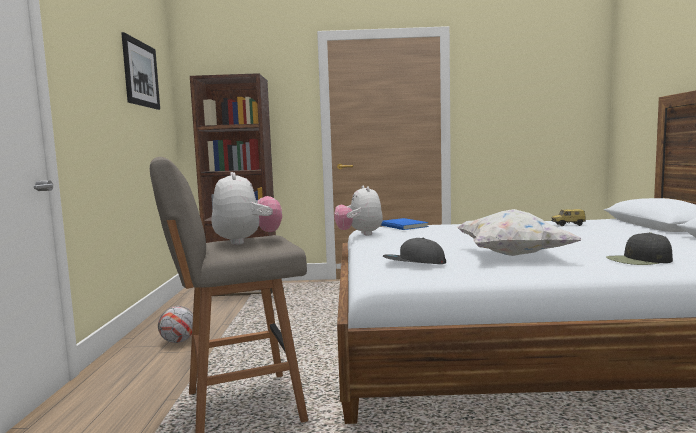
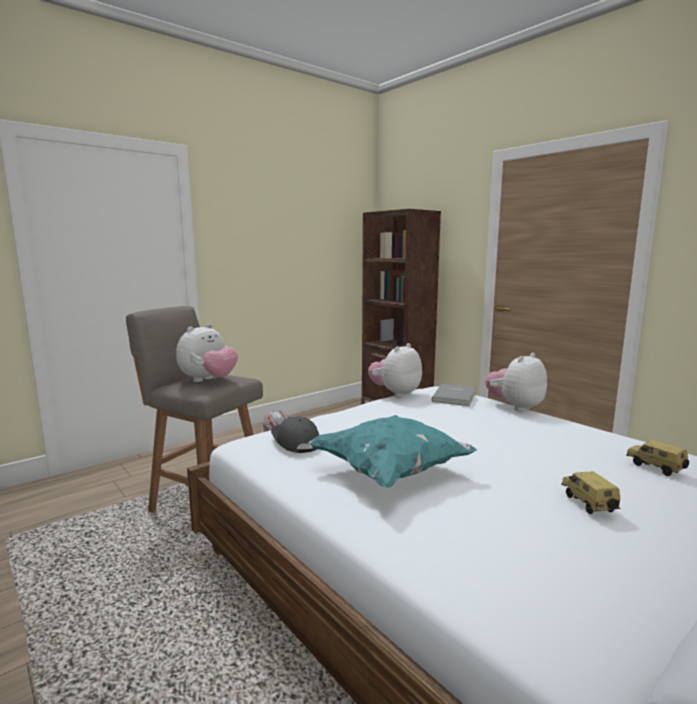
camera: 50 degrees right, 5 degrees up
picture [121,32,160,110] -> none
blue book [381,218,429,230] -> grey book [432,384,476,406]
white pillow [457,209,582,256] -> turquoise pillow [308,415,478,488]
black cap [606,232,673,265] -> none
none -> plush toy [485,353,547,412]
none -> toy car [562,471,620,514]

